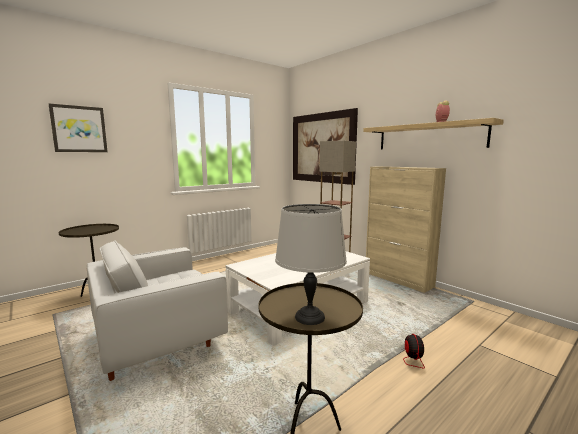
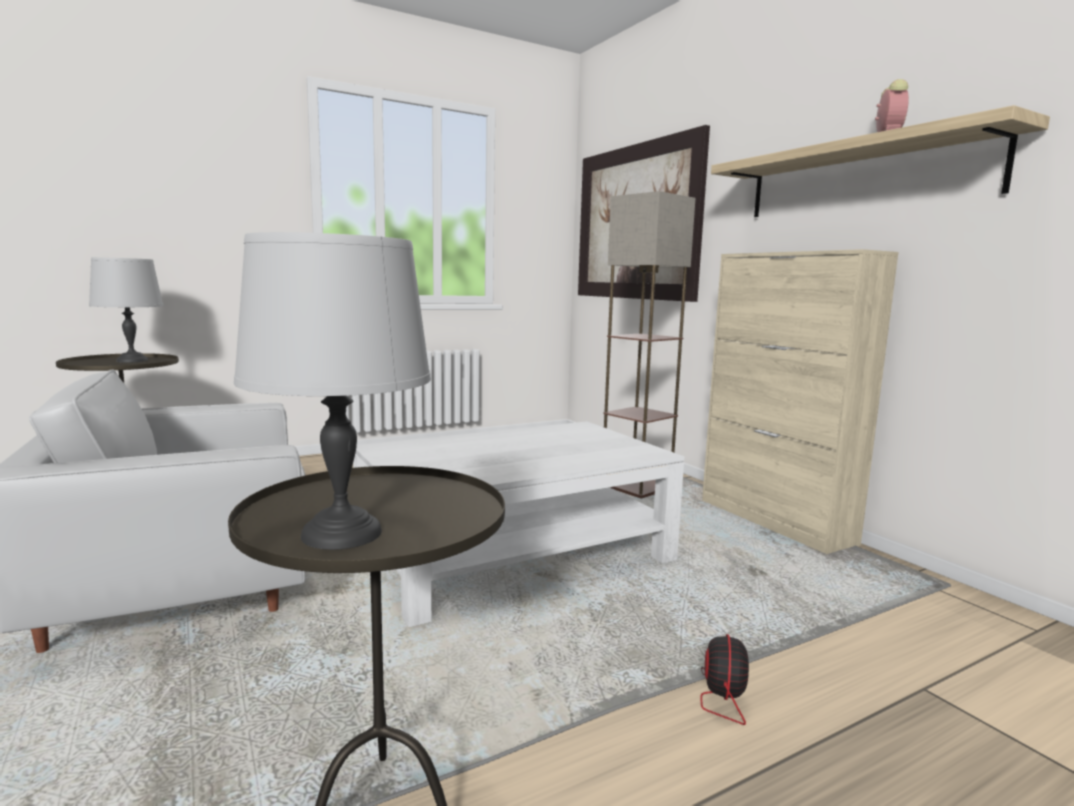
camera: 10 degrees right, 0 degrees up
picture [49,104,108,152] -> none
none -> grey table lamp [89,257,164,363]

